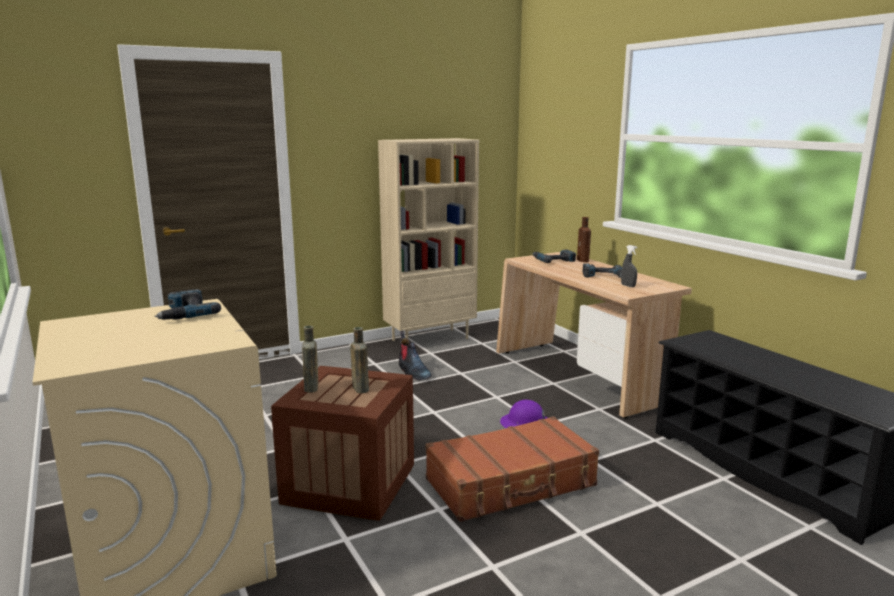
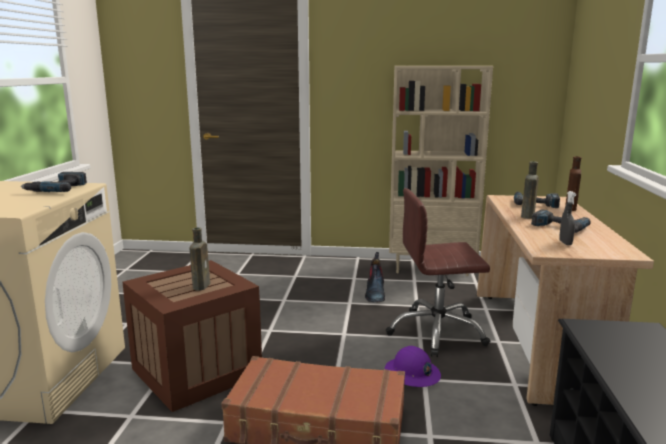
camera: 35 degrees right, 0 degrees up
brown bottle [302,325,318,393] -> brown bottle moved to [521,161,539,219]
none -> brown office chair [386,188,490,357]

